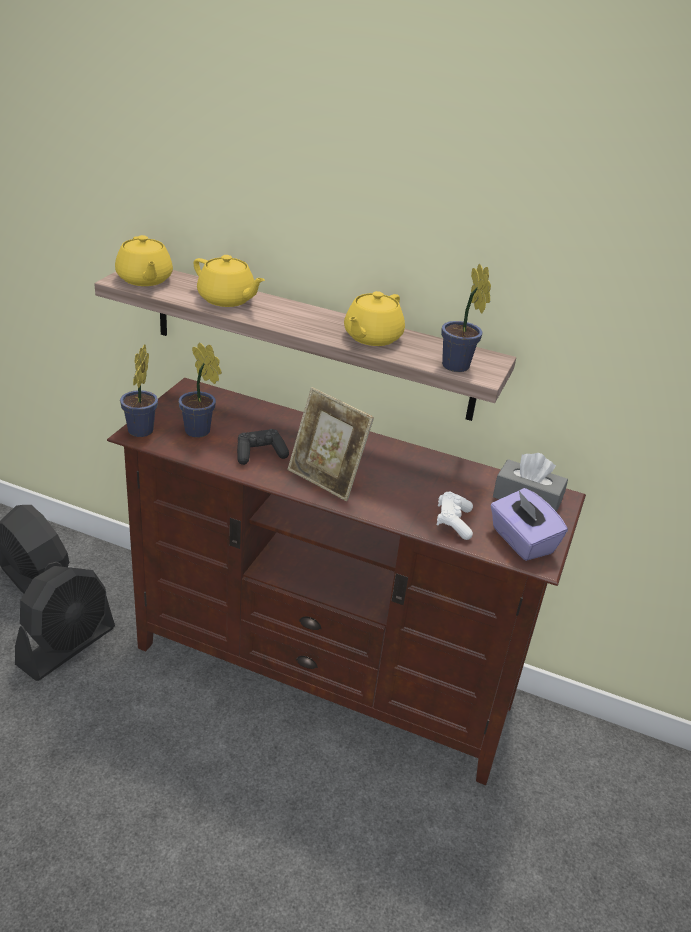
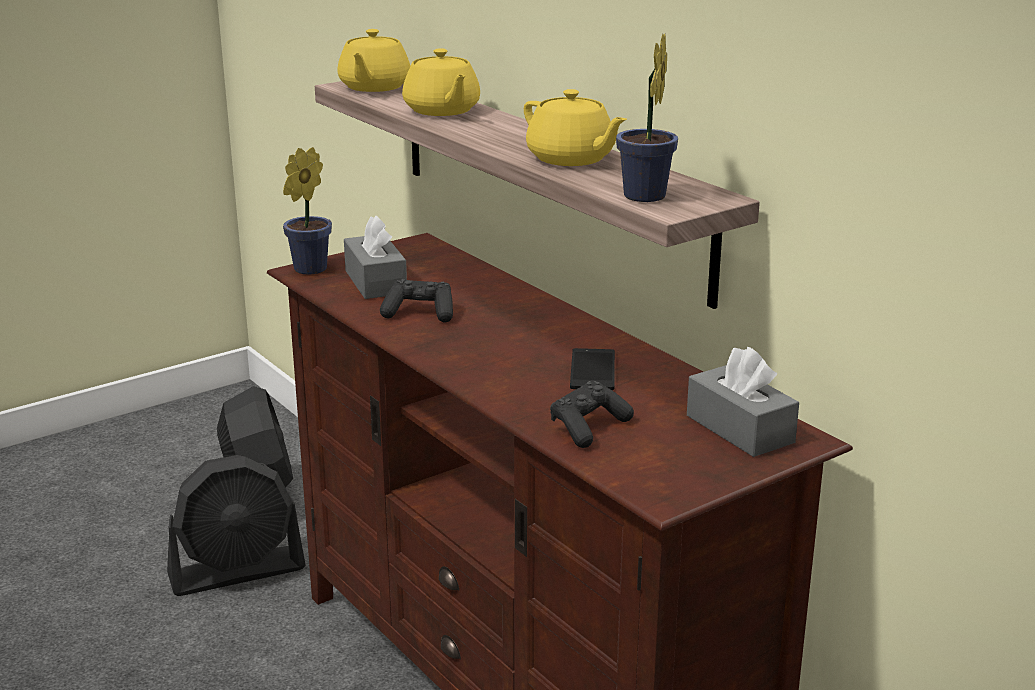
camera: 35 degrees right, 10 degrees down
potted plant [179,342,222,438] -> grey tissue box [344,216,407,299]
picture frame [288,387,374,501] -> none
yellow teapot [344,291,405,346] -> yellow teapot turned 105 degrees counterclockwise [524,89,627,166]
white game controller [436,492,473,540] -> black game controller [550,382,634,448]
purple tissue box [491,488,568,561] -> none
none -> phone [570,348,615,390]

